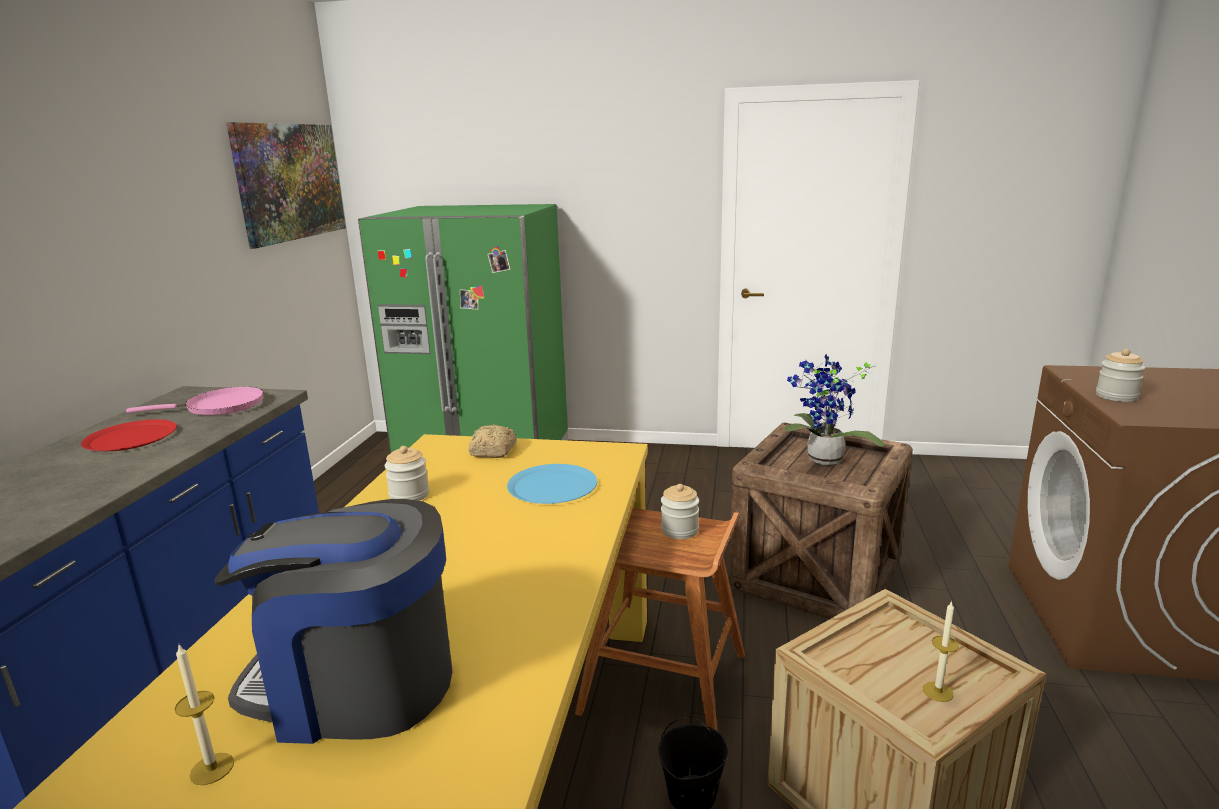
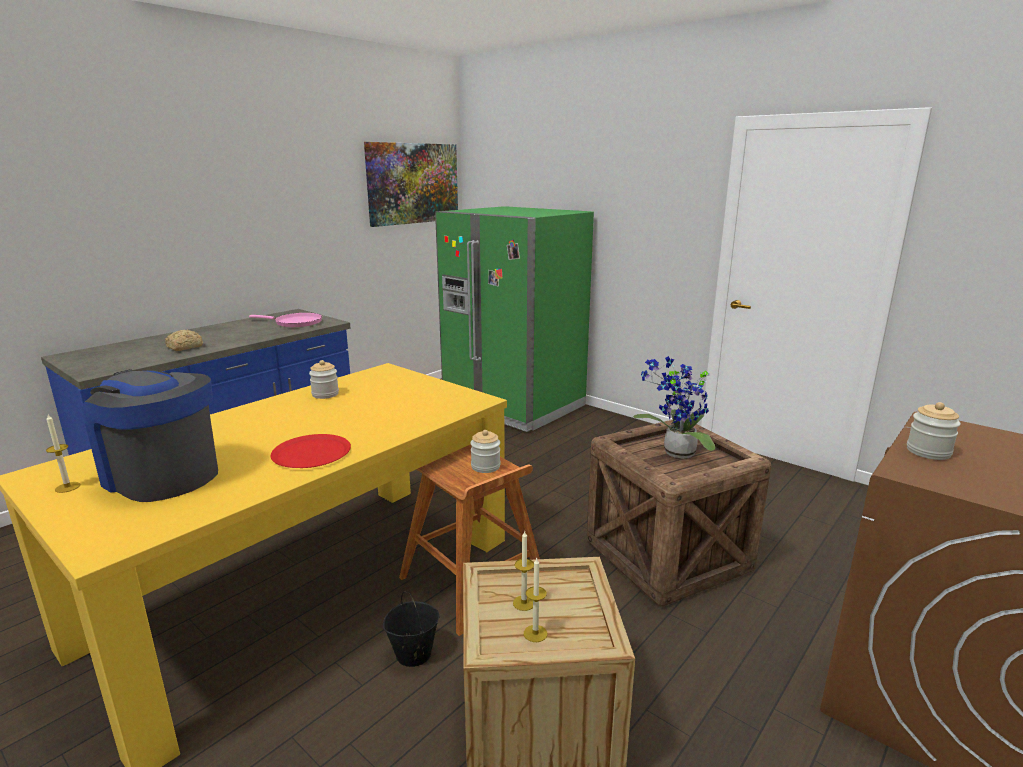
camera: 30 degrees right, 0 degrees up
red plate [81,419,177,451] -> red plate moved to [271,434,351,468]
bread [468,425,517,458] -> bread moved to [165,330,203,351]
blue plate [507,464,597,504] -> none
none -> candle [513,530,534,611]

